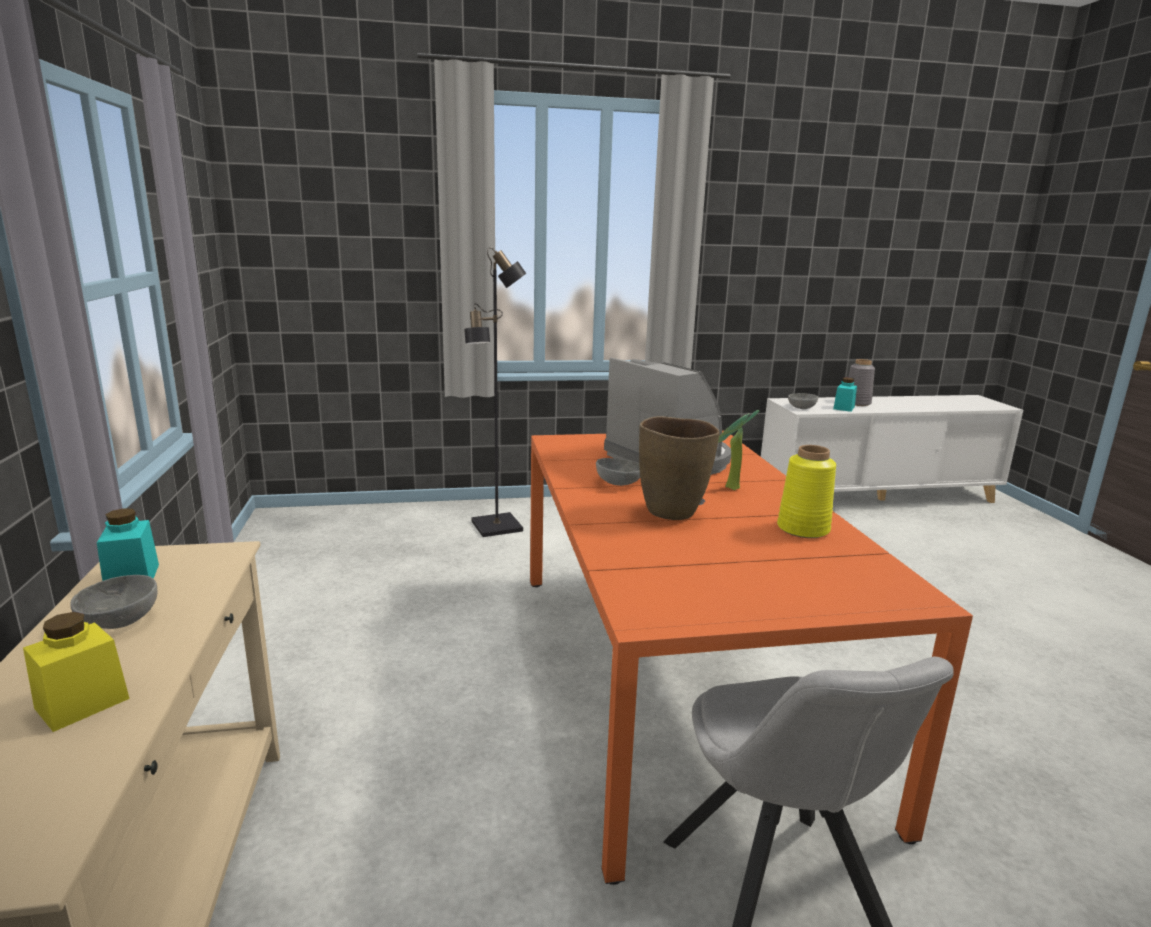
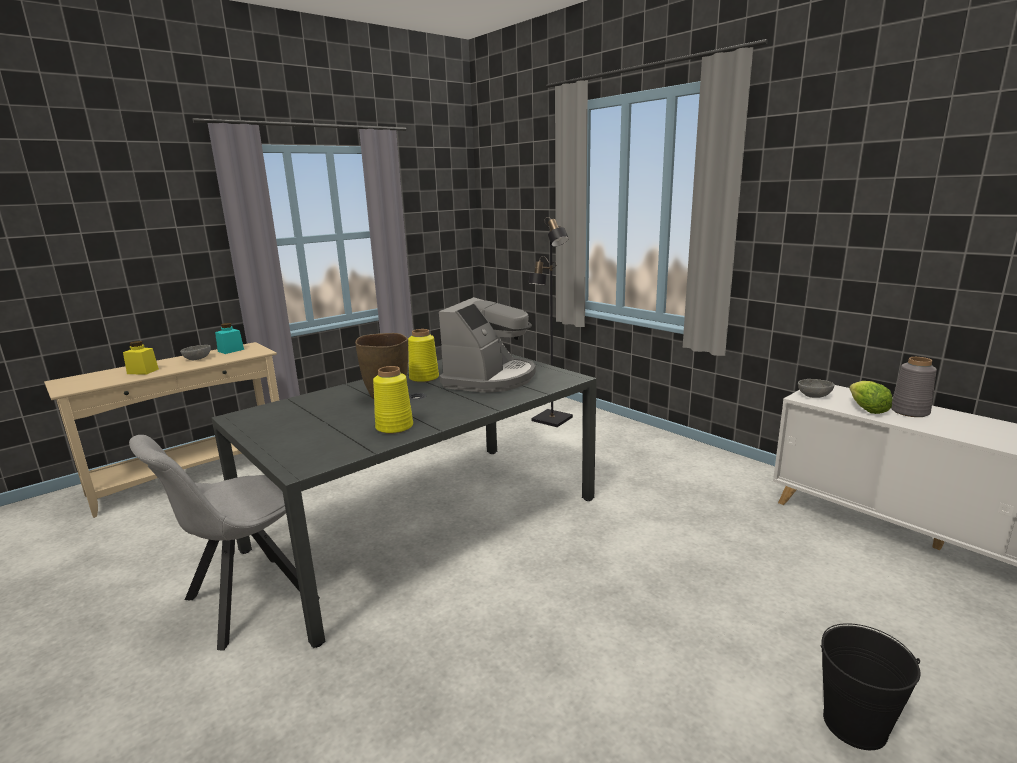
camera: 60 degrees right, 0 degrees up
orange dining table [530,431,973,885] -> grey dining table [211,354,597,648]
grey bowl [596,458,640,486] -> yellow vase [408,329,439,382]
potted plant [718,410,759,490] -> none
turquoise jar [833,378,857,412] -> lettuce [849,381,893,414]
none -> black bucket [821,623,920,750]

